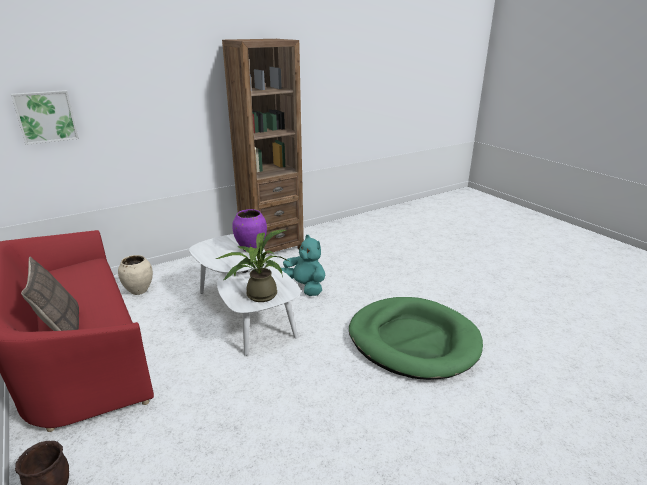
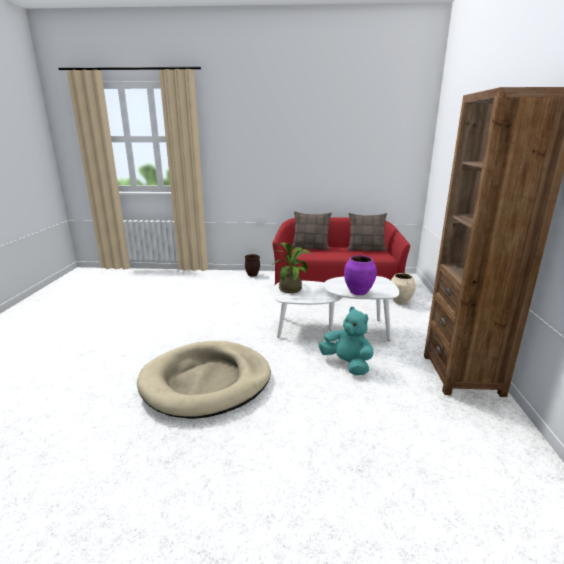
camera: 125 degrees right, 5 degrees down
picture [11,90,79,145] -> none
turquoise plush toy [281,235,325,296] -> turquoise plush toy turned 120 degrees counterclockwise [319,307,374,375]
green dog bed [349,297,483,380] -> beige dog bed [137,341,271,419]
none -> pillow [348,213,387,251]

